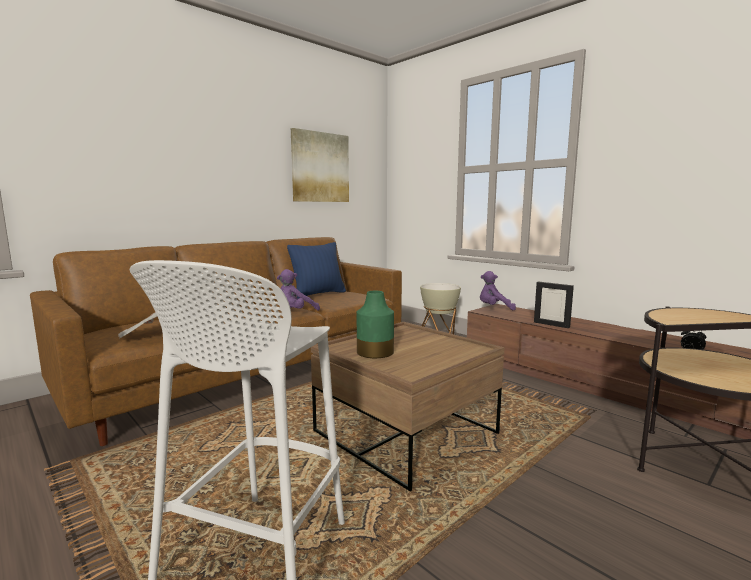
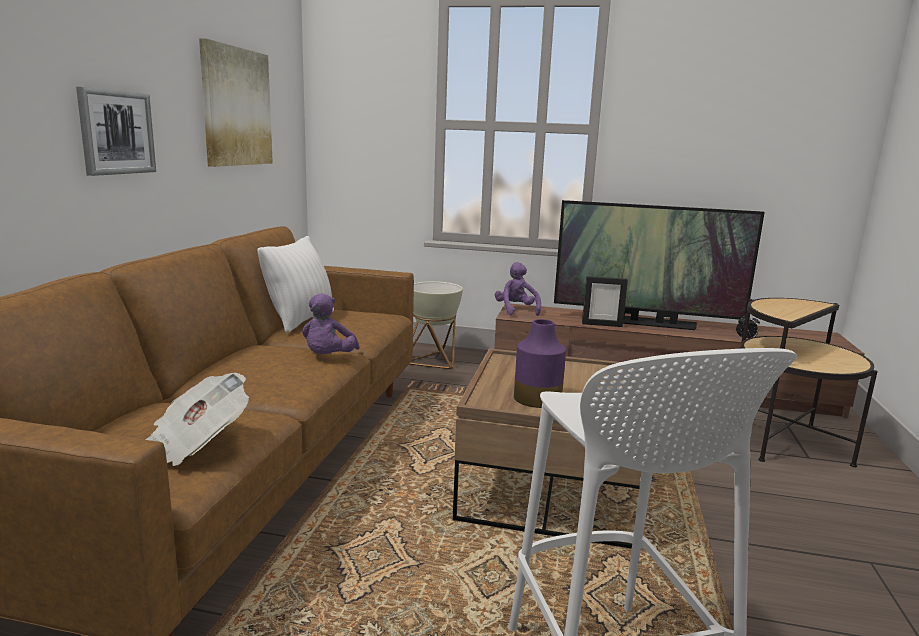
camera: 35 degrees left, 5 degrees up
blue pillow [287,242,346,298] -> white pillow [257,236,334,333]
green vase [357,291,394,358] -> purple vase [514,319,566,408]
purple plush toy [480,271,516,310] -> purple plush toy turned 105 degrees clockwise [495,262,541,316]
none -> picture [76,87,156,176]
none -> television [554,200,765,330]

